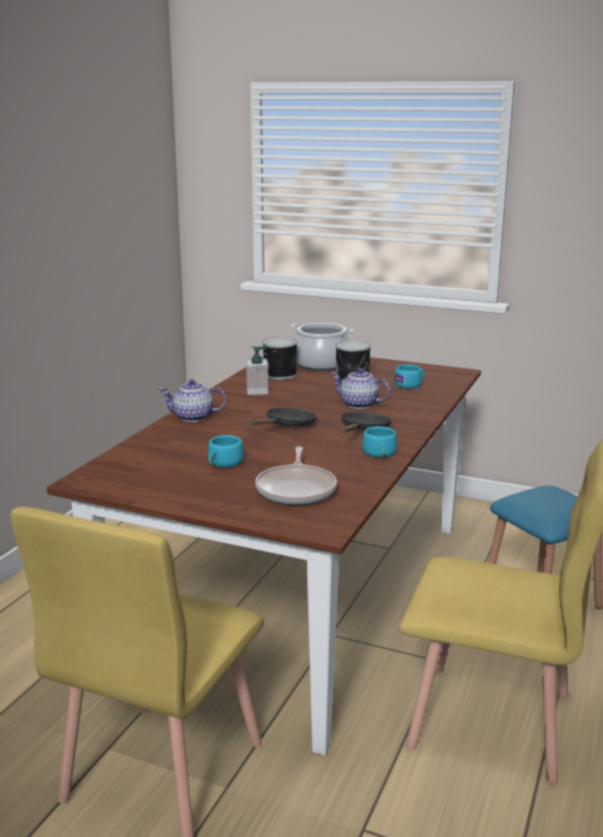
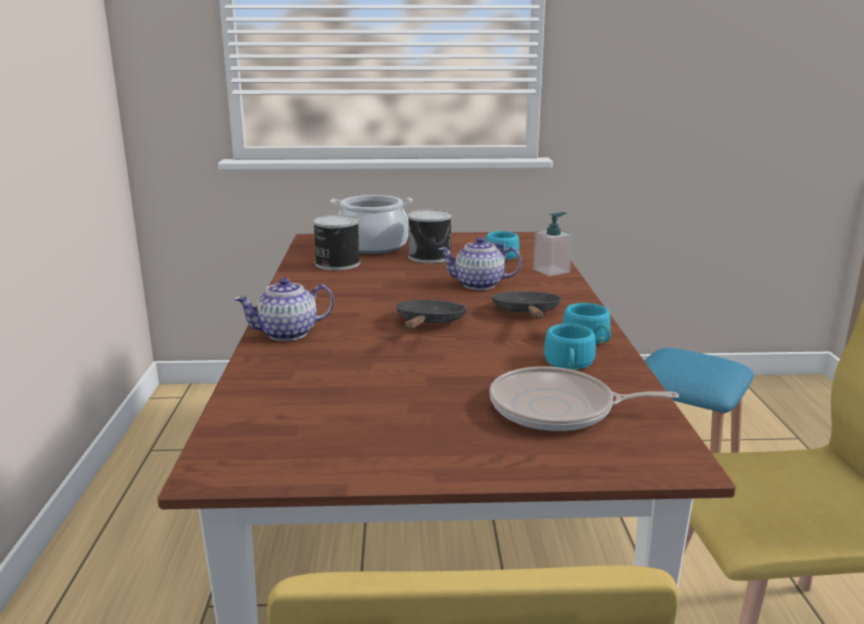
camera: 25 degrees left, 0 degrees up
turquoise cup [208,435,244,467] -> turquoise cup moved to [544,324,596,370]
soap dispenser [246,346,268,395] -> soap dispenser moved to [533,212,573,276]
frying pan [255,446,337,505] -> frying pan turned 120 degrees clockwise [490,366,679,432]

